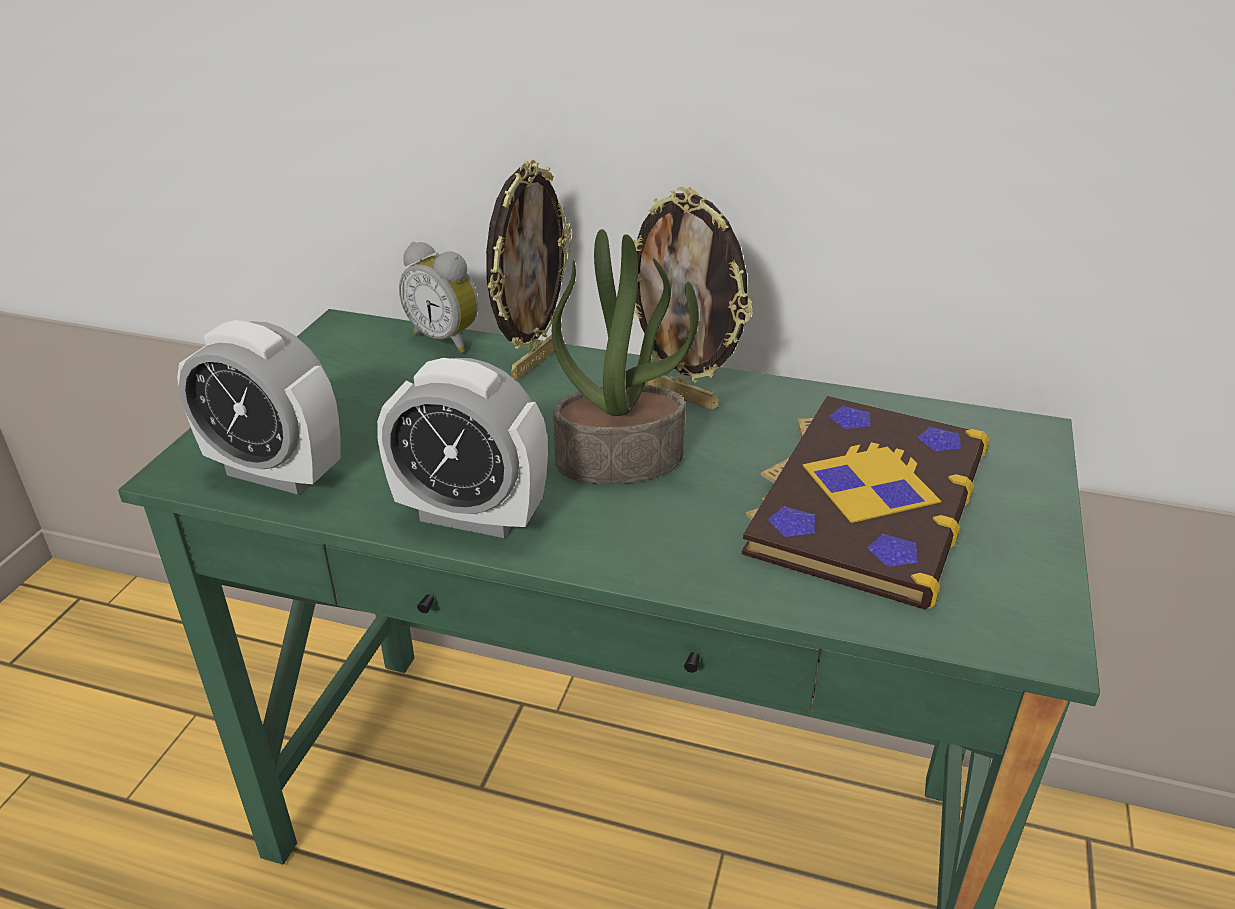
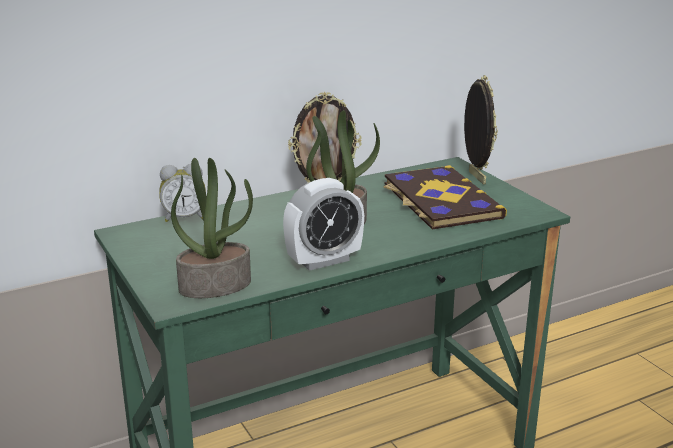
camera: 45 degrees left, 10 degrees down
alarm clock [177,320,340,494] -> potted plant [171,158,253,298]
picture frame [486,160,572,380] -> picture frame moved to [464,75,498,184]

